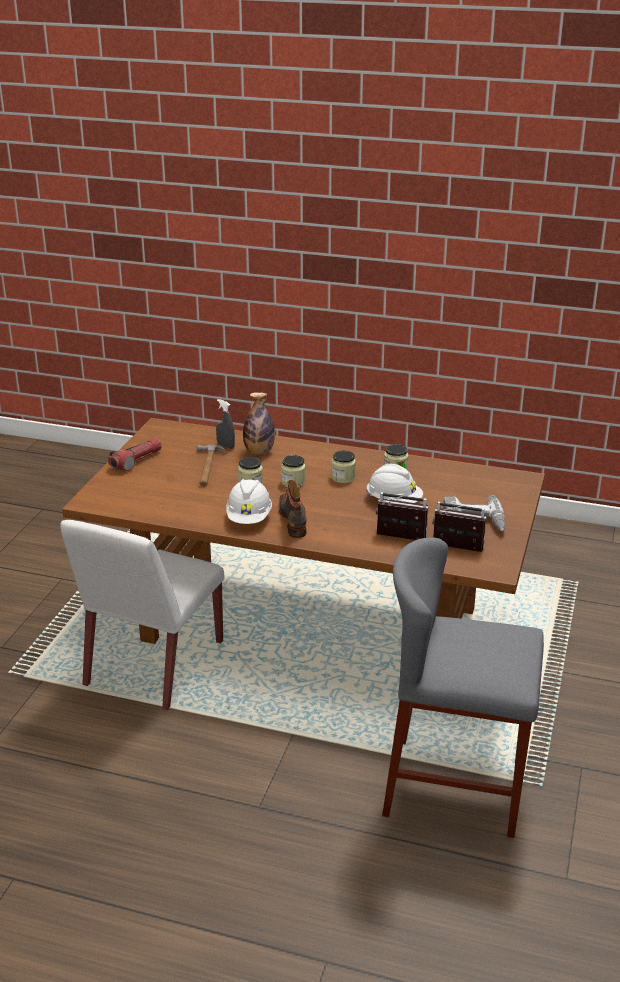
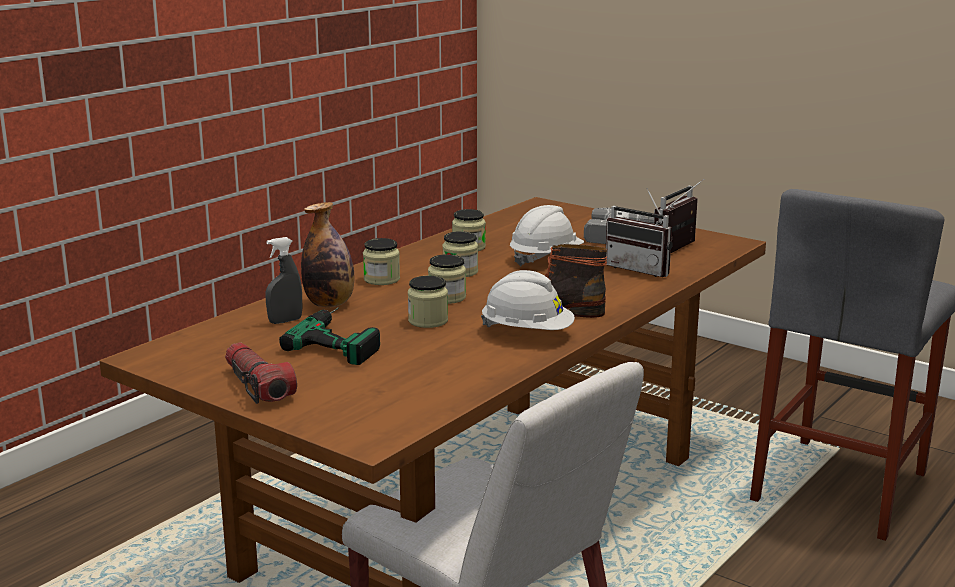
camera: 70 degrees left, 10 degrees down
hammer [197,445,226,486] -> power drill [279,308,380,365]
radio [376,492,428,540] -> radio turned 90 degrees counterclockwise [606,188,673,277]
none -> jar [363,238,400,285]

